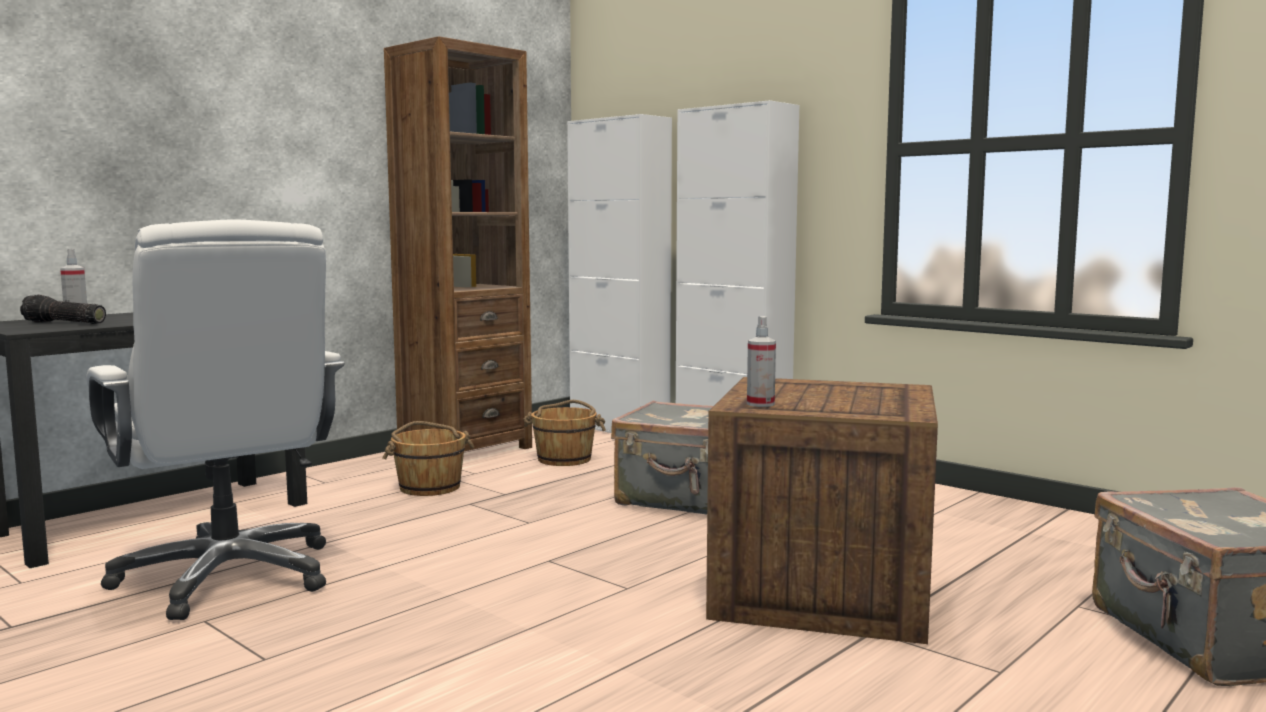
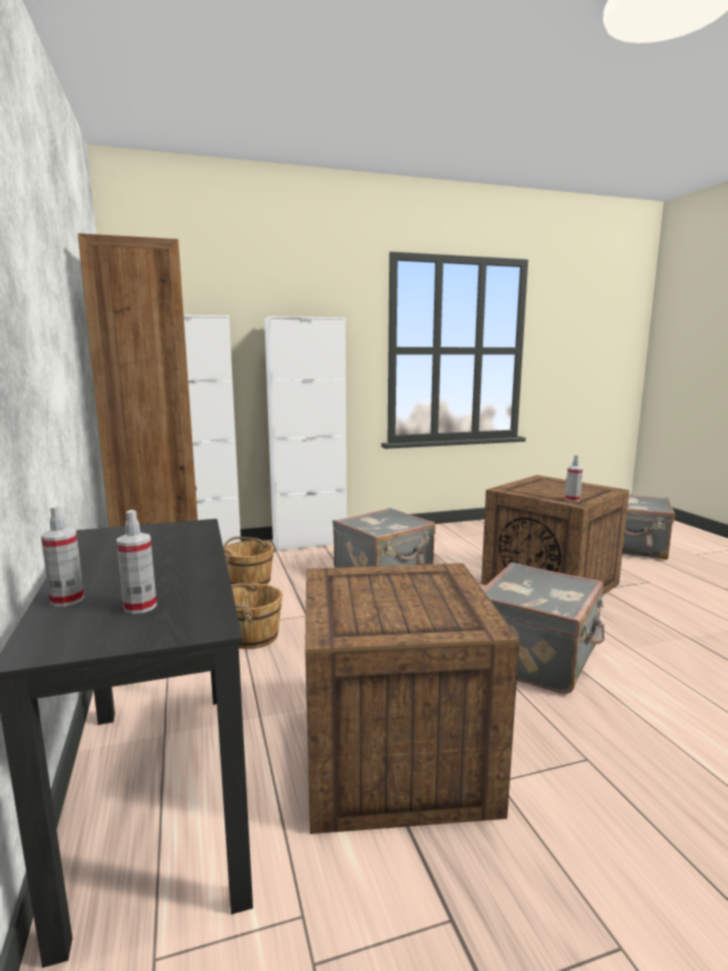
camera: 60 degrees left, 5 degrees up
flashlight [20,295,106,324] -> spray bottle [116,510,157,614]
white office chair [86,219,345,620] -> crate [305,563,519,834]
none -> grey suitcase [483,562,604,694]

